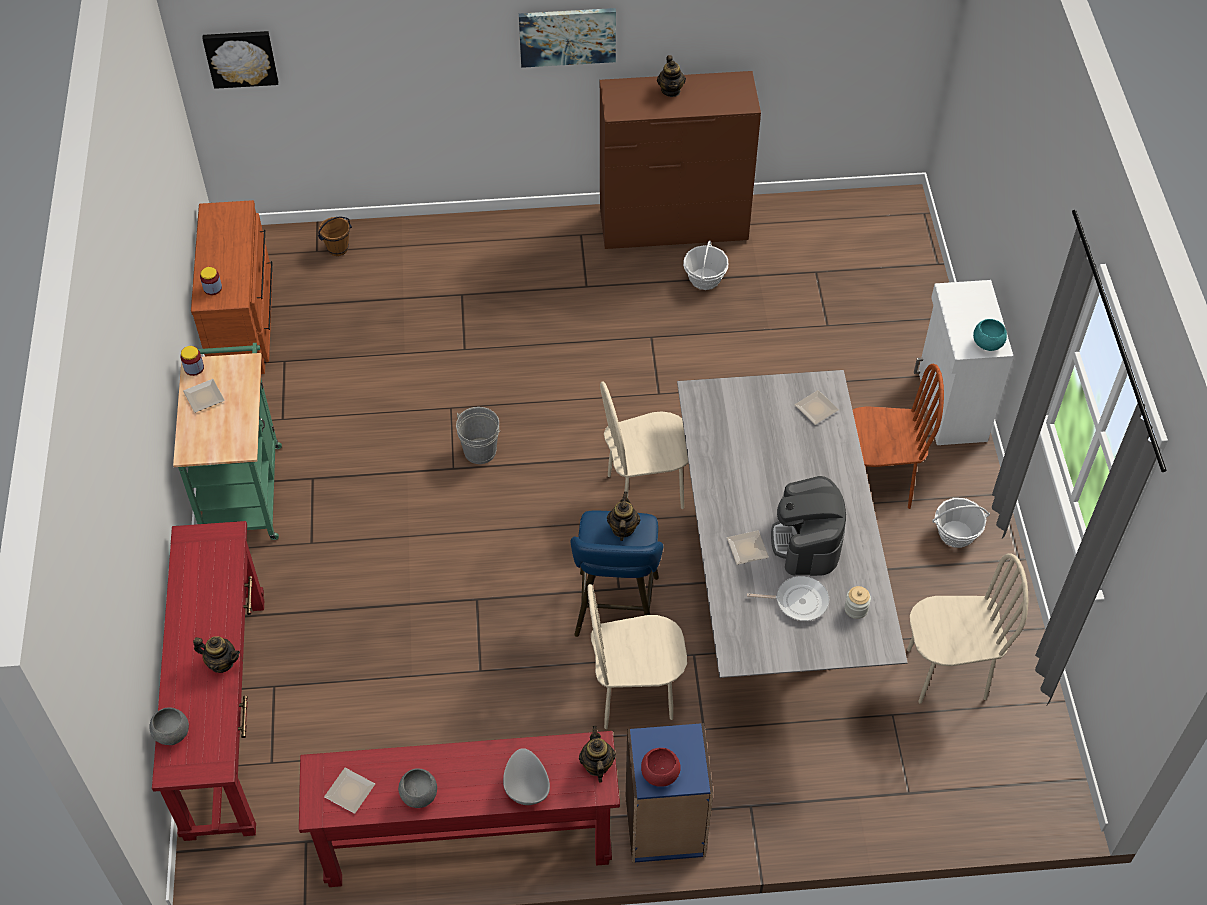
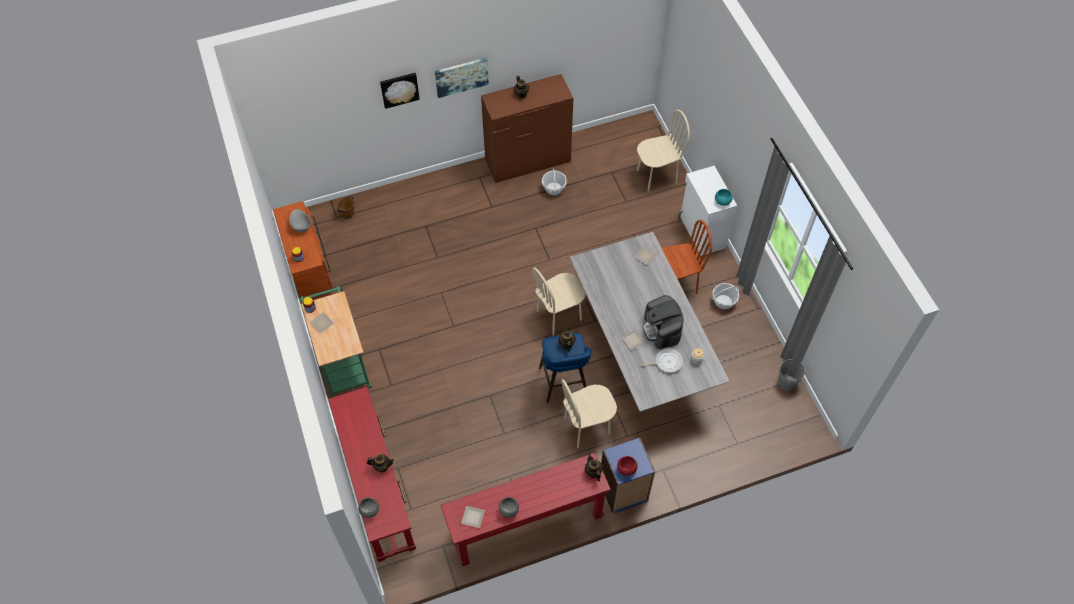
camera: 15 degrees left, 5 degrees up
picture [202,31,278,89] -> picture moved to [380,73,420,109]
grey bucket [456,407,500,464] -> grey bucket moved to [778,359,806,390]
grey bowl [503,748,550,805] -> grey bowl moved to [289,209,311,232]
beige chair [907,553,1028,704] -> beige chair moved to [637,110,690,192]

